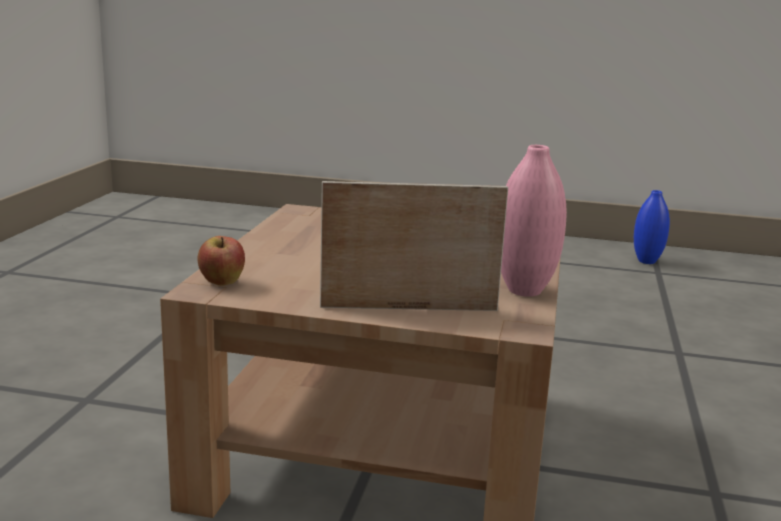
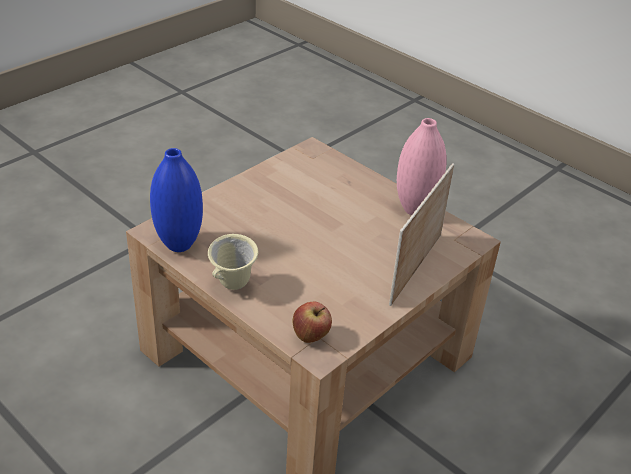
camera: 60 degrees left, 20 degrees up
blue vase [634,190,670,264] -> blue vase moved to [150,148,203,252]
none -> beige mug [208,234,259,290]

